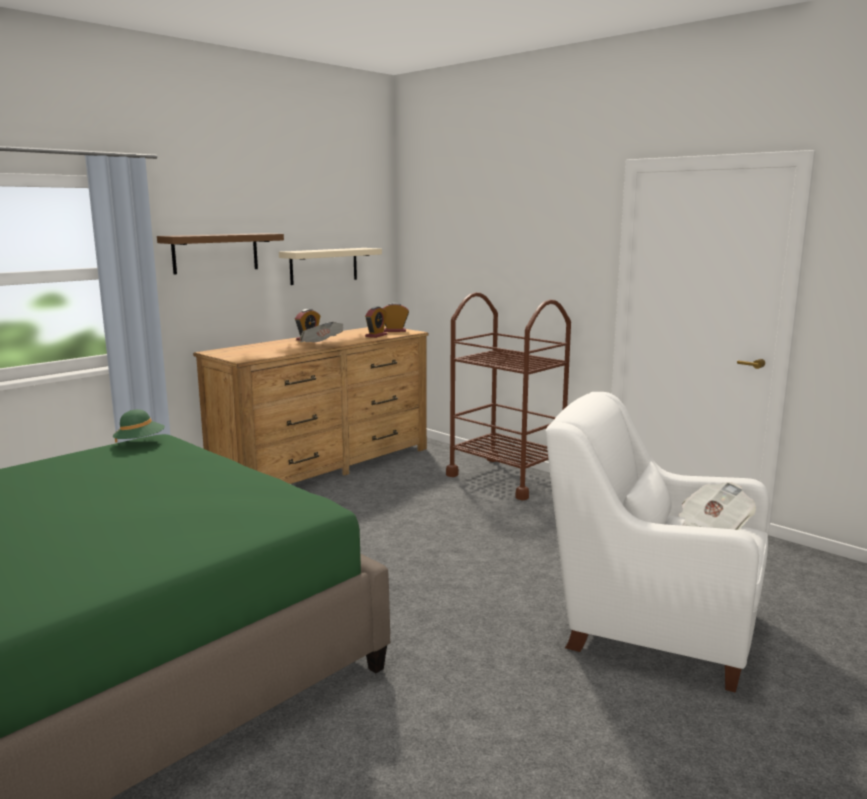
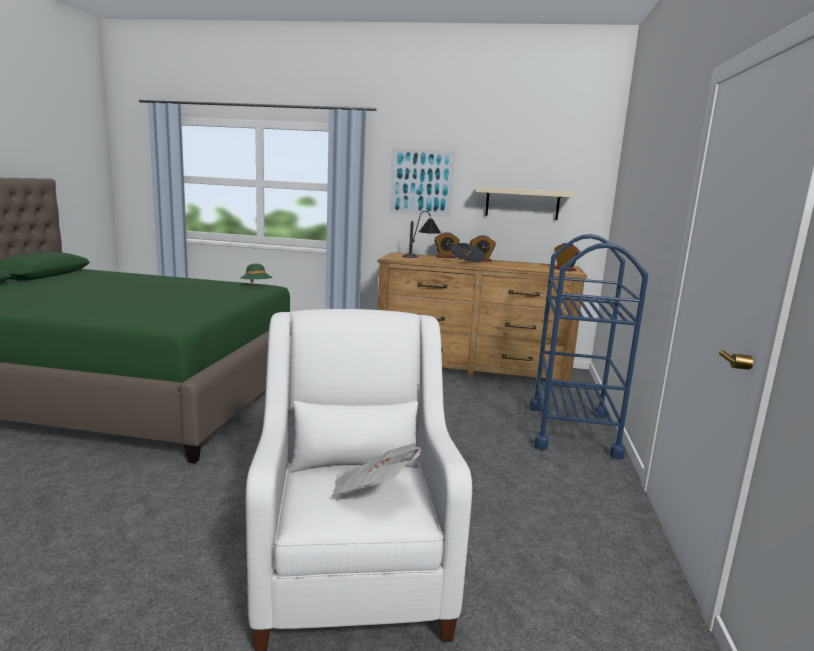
camera: 55 degrees right, 0 degrees up
brown shelf [157,233,284,274] -> picture [389,148,455,217]
alarm clock [365,306,388,338] -> alarm clock moved to [434,232,460,258]
brown cart [446,292,571,500] -> blue cart [530,234,648,459]
none -> table lamp [403,211,441,258]

